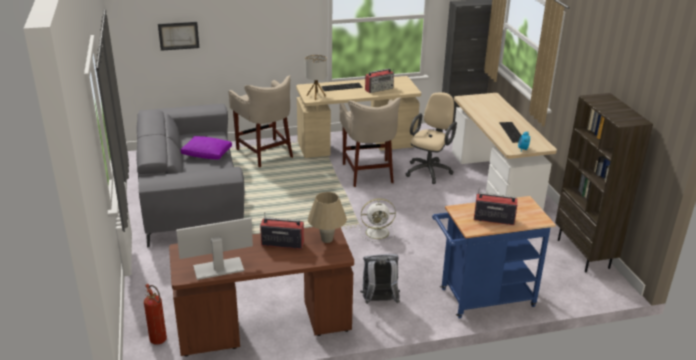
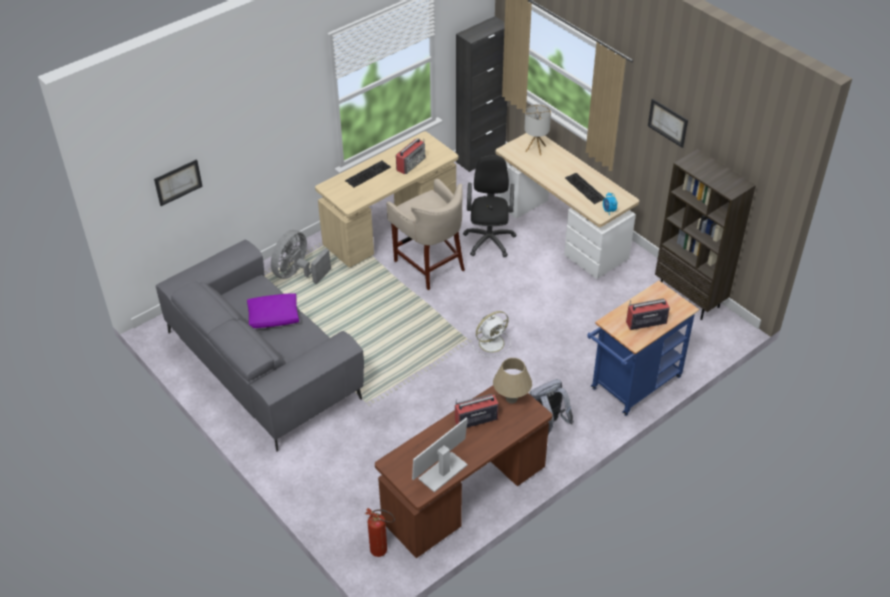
camera: 25 degrees left, 15 degrees up
beige stool [228,75,293,168] -> grey fan [271,230,331,284]
table lamp [305,55,327,100] -> table lamp moved to [524,104,551,155]
beige office chair [405,92,457,184] -> black office chair [463,155,517,257]
none -> picture [648,99,688,148]

